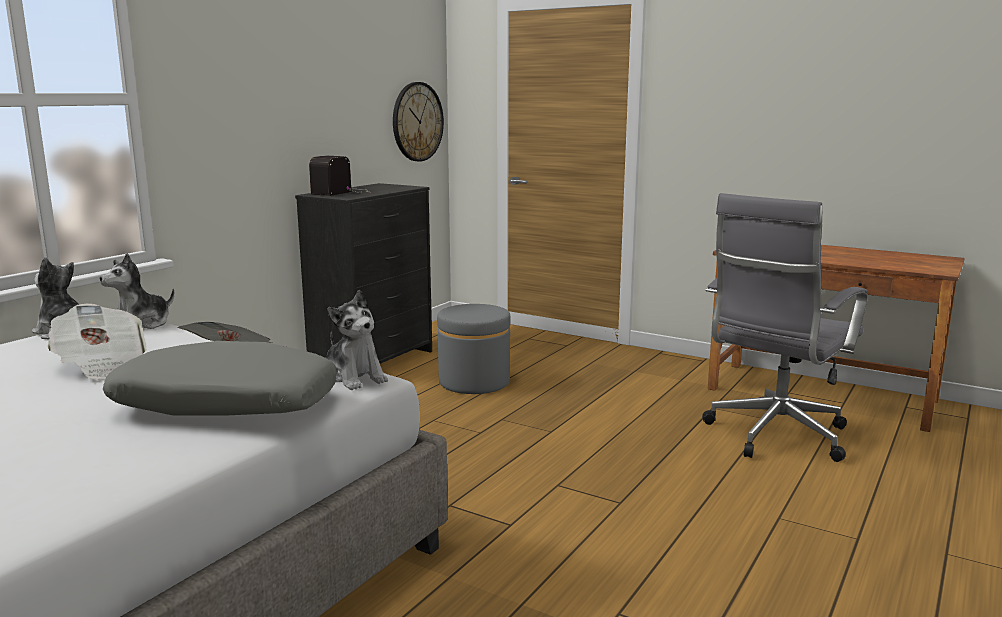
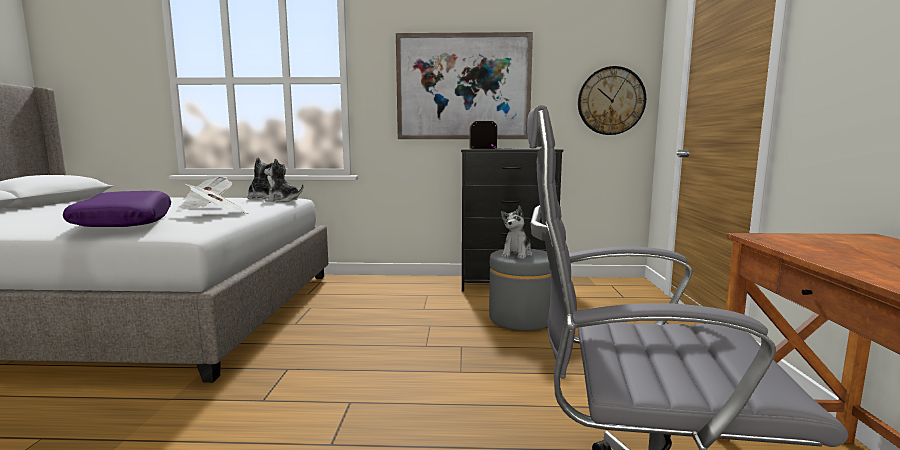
camera: 60 degrees right, 5 degrees down
grey pillow [103,341,337,415] -> purple pillow [63,191,171,227]
plush toy [327,290,388,390] -> plush toy moved to [501,206,533,259]
none -> picture [396,32,533,139]

